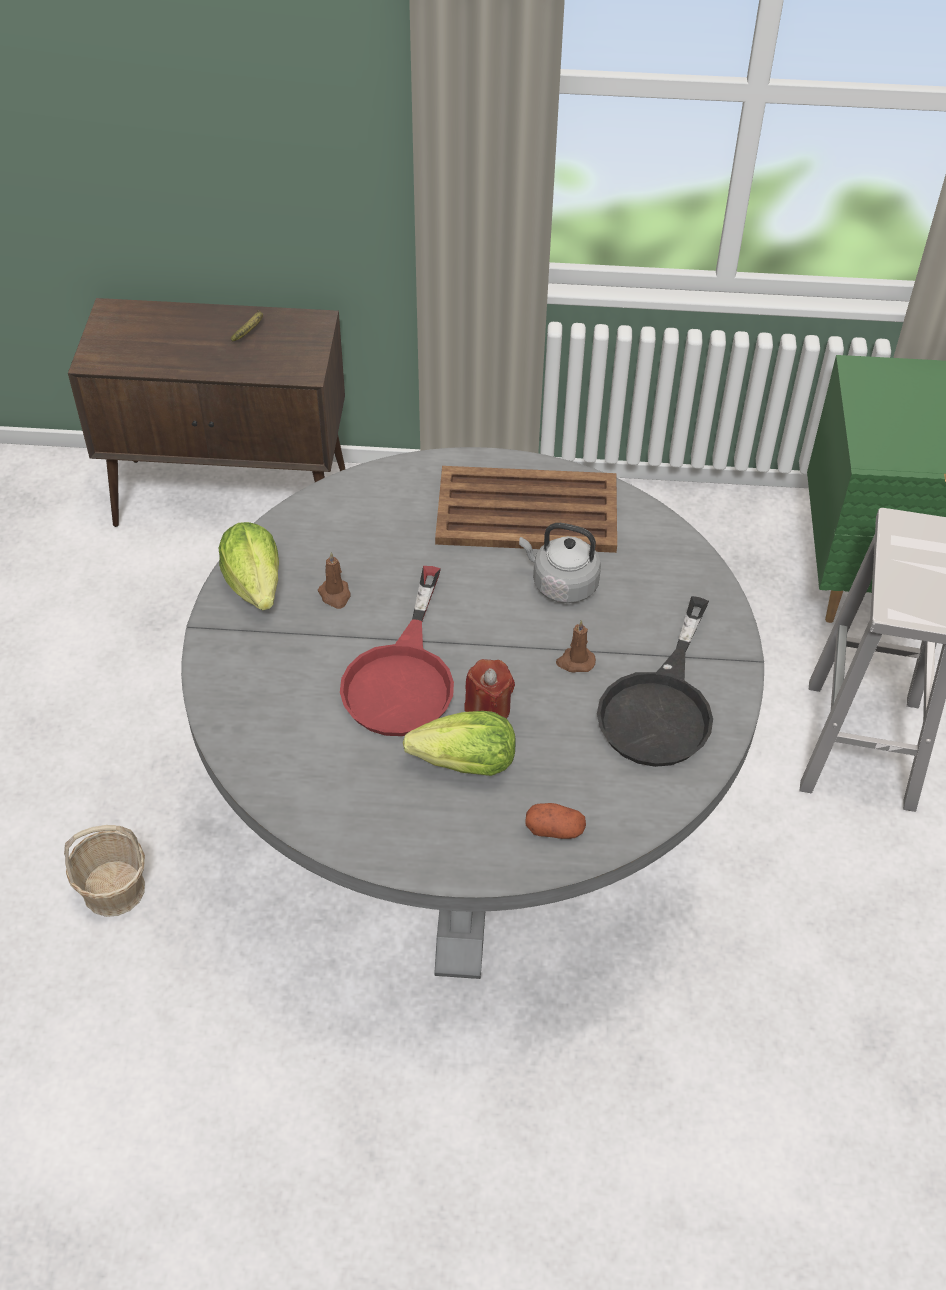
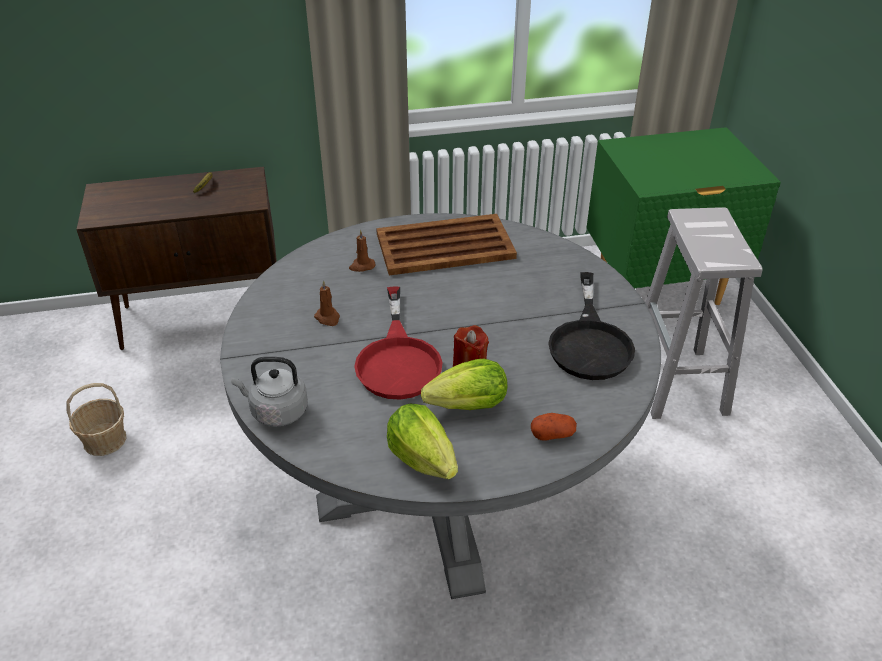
camera: 15 degrees left, 10 degrees down
basket [64,825,145,917] -> basket moved to [66,383,127,456]
lettuce [218,522,279,610] -> lettuce moved to [387,404,458,479]
grey kettle [519,523,601,603] -> grey kettle moved to [231,357,308,427]
brown candle [556,620,596,673] -> brown candle moved to [349,230,375,272]

